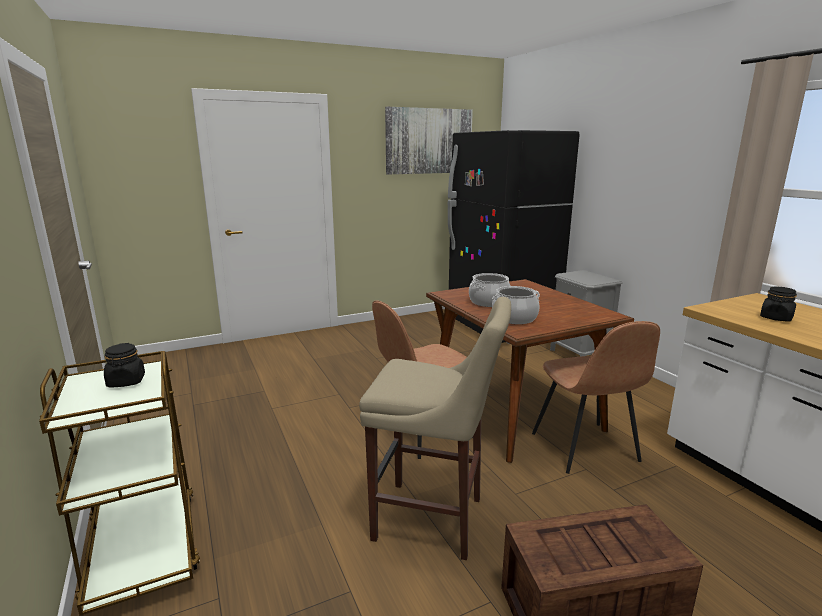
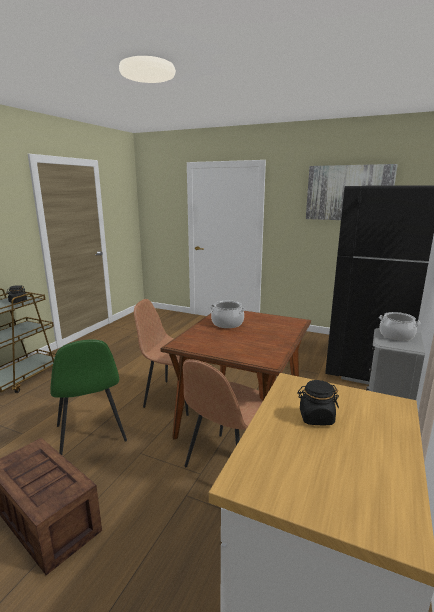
camera: 50 degrees right, 0 degrees up
beige stool [359,297,511,560] -> green chair [50,339,127,455]
cooking pot [492,286,540,324] -> cooking pot moved to [379,312,420,341]

